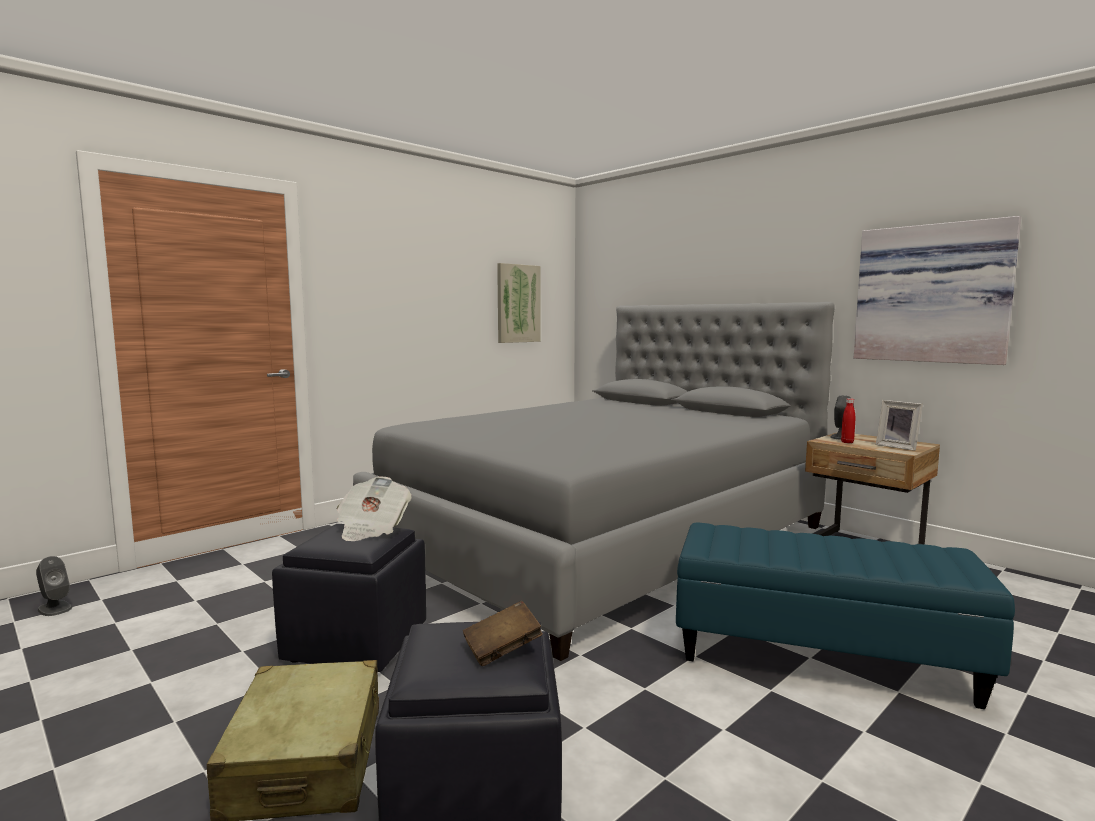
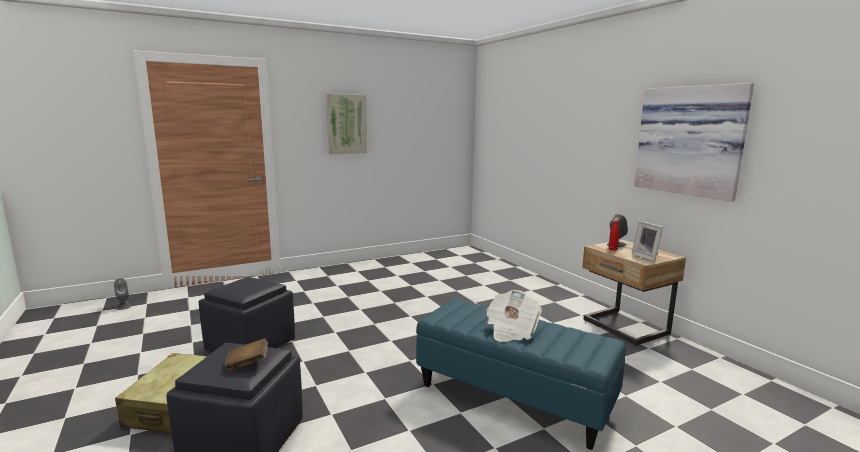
camera: 15 degrees right, 5 degrees up
newspaper [336,476,411,541] -> newspaper moved to [486,290,542,342]
grey bed [353,302,835,661] -> none
picture [497,263,541,343] -> picture moved to [326,94,367,154]

